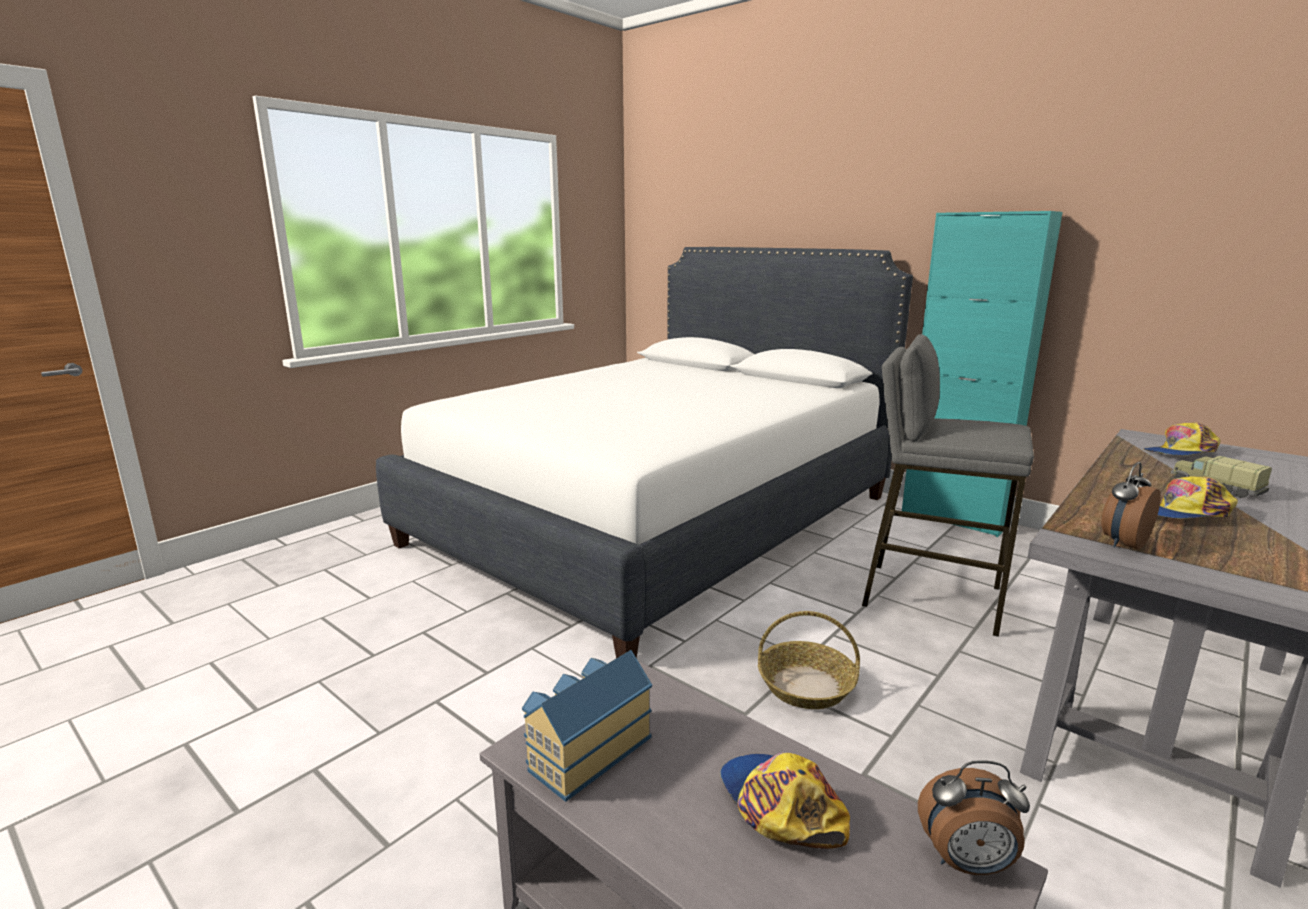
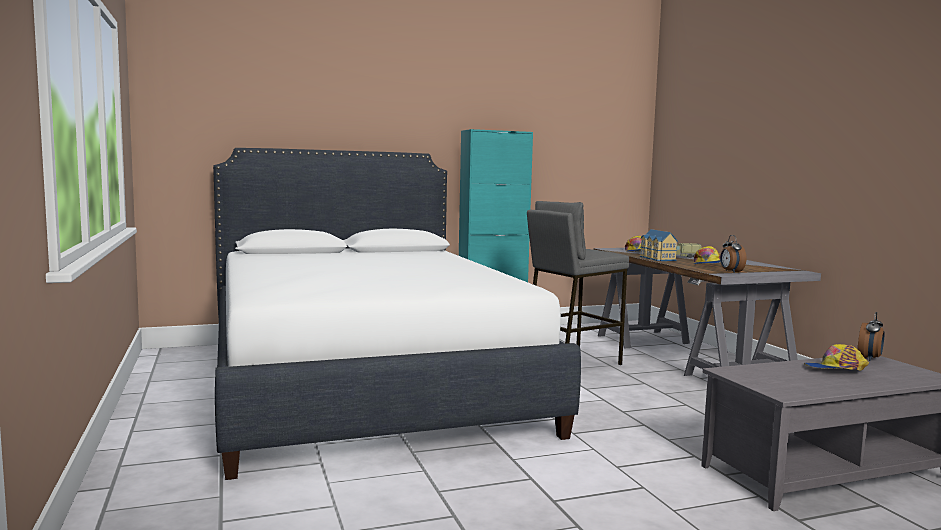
camera: 60 degrees left, 10 degrees down
toy house [522,650,652,802] -> toy house moved to [640,229,678,261]
basket [758,611,860,709] -> none

